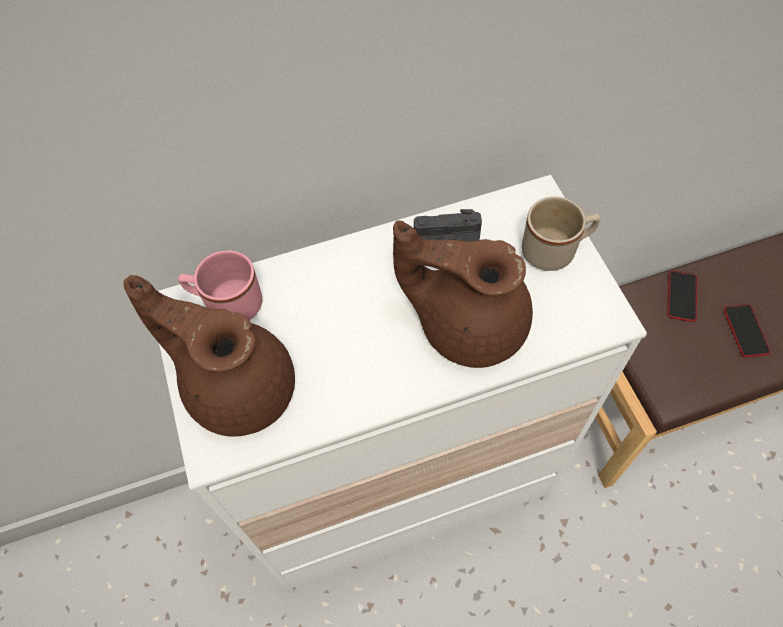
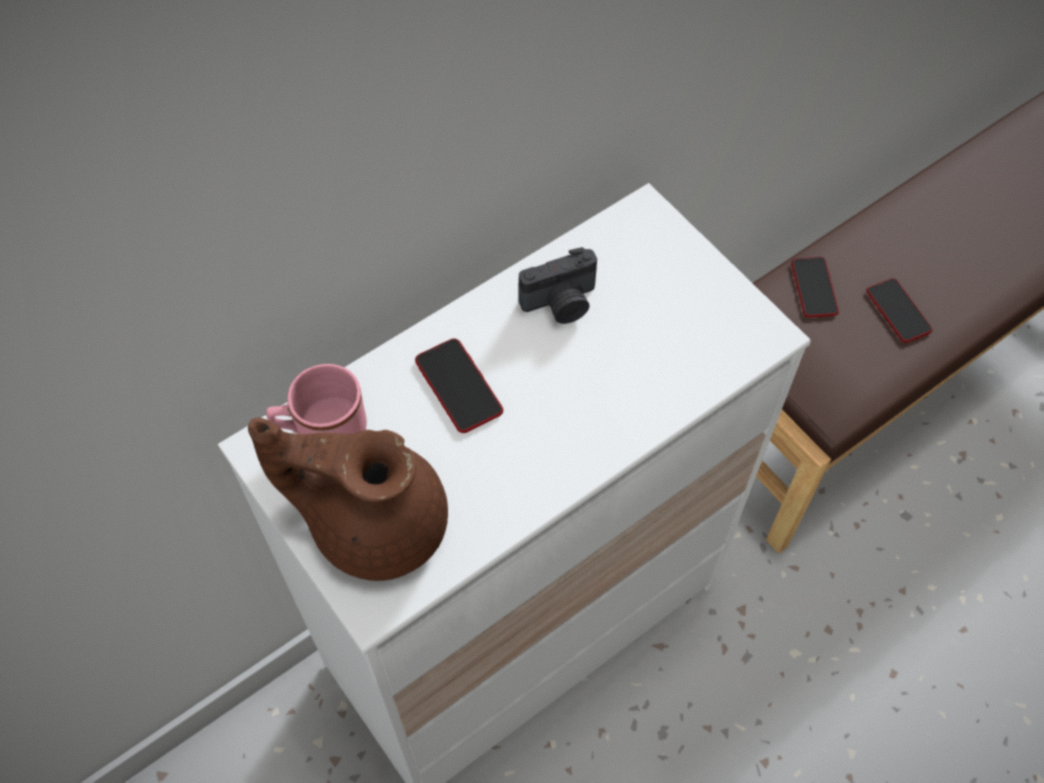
camera: 20 degrees left, 0 degrees up
brown teapot [393,221,533,368] -> none
beige mug [522,197,600,271] -> none
none -> phone [415,338,503,433]

